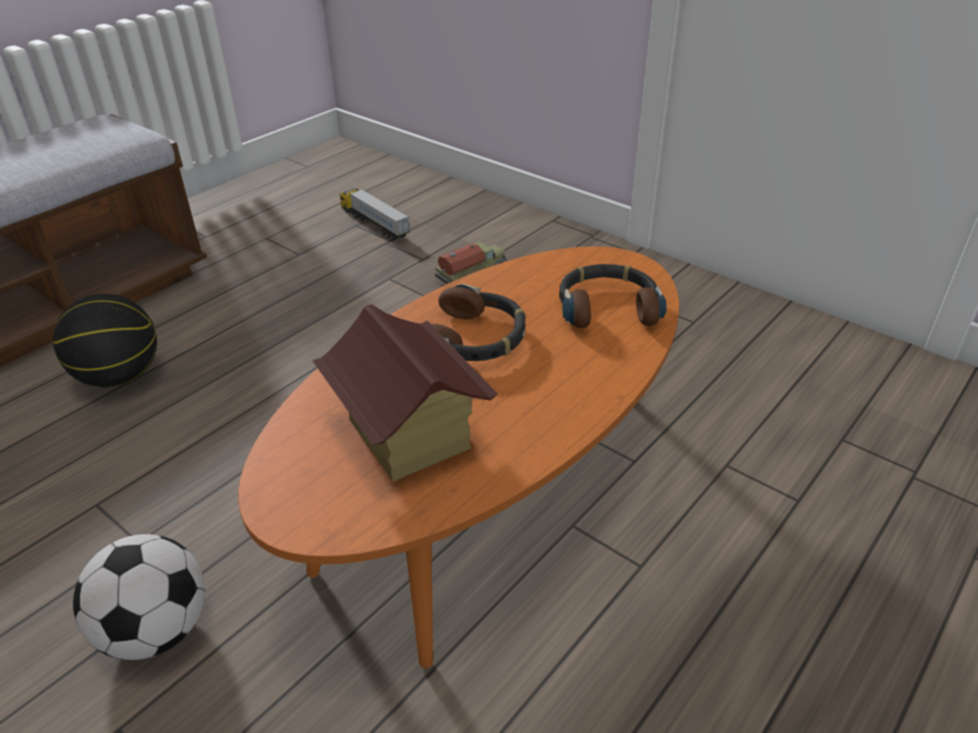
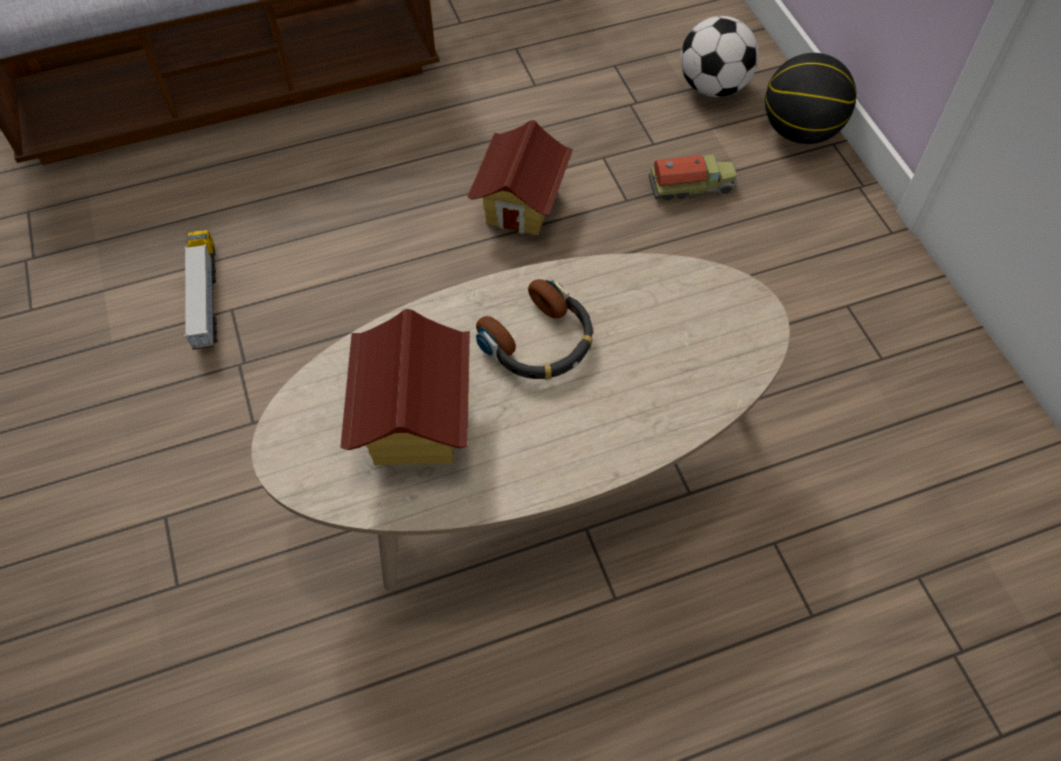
camera: 30 degrees right, 20 degrees up
basketball [53,294,157,388] -> basketball moved to [765,53,856,144]
football [73,534,205,660] -> football moved to [680,16,759,97]
orange coffee table [238,246,679,668] -> beige coffee table [251,253,790,591]
toy truck [340,188,410,241] -> toy truck moved to [184,230,218,350]
headphones [559,264,667,328] -> none
none -> toy house [467,120,573,235]

